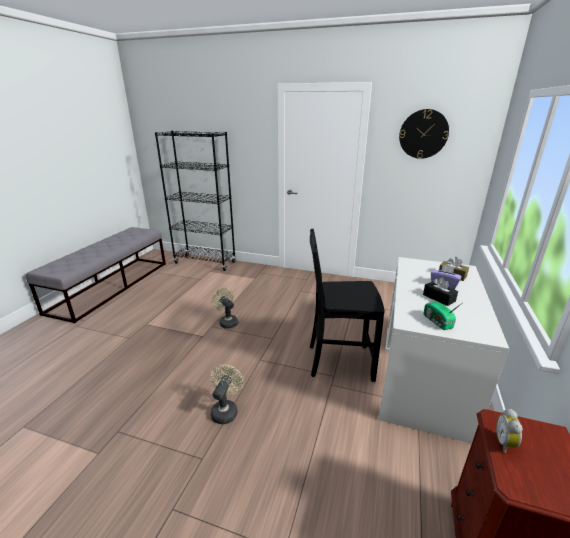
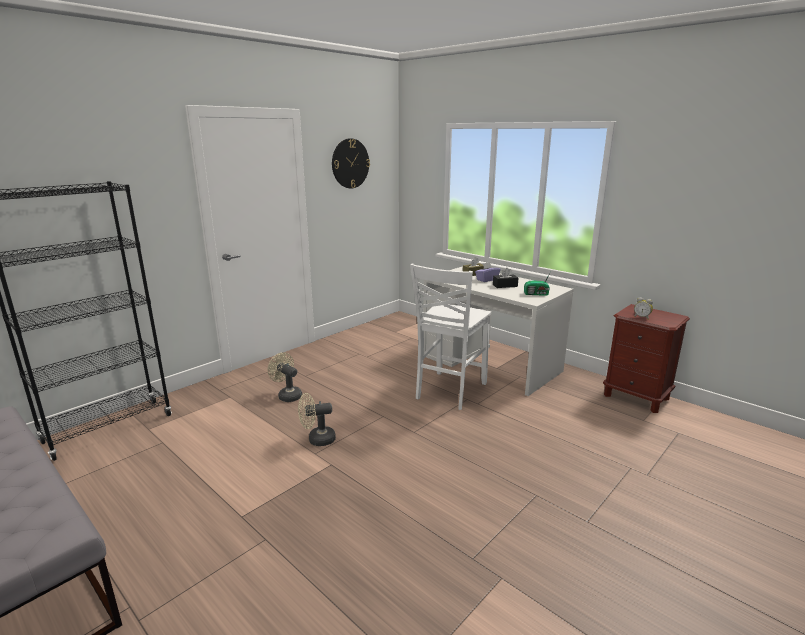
camera: 65 degrees left, 5 degrees down
beige fan [210,365,244,424] -> beige fan moved to [268,352,302,402]
black chair [310,229,385,382] -> white chair [410,264,491,410]

